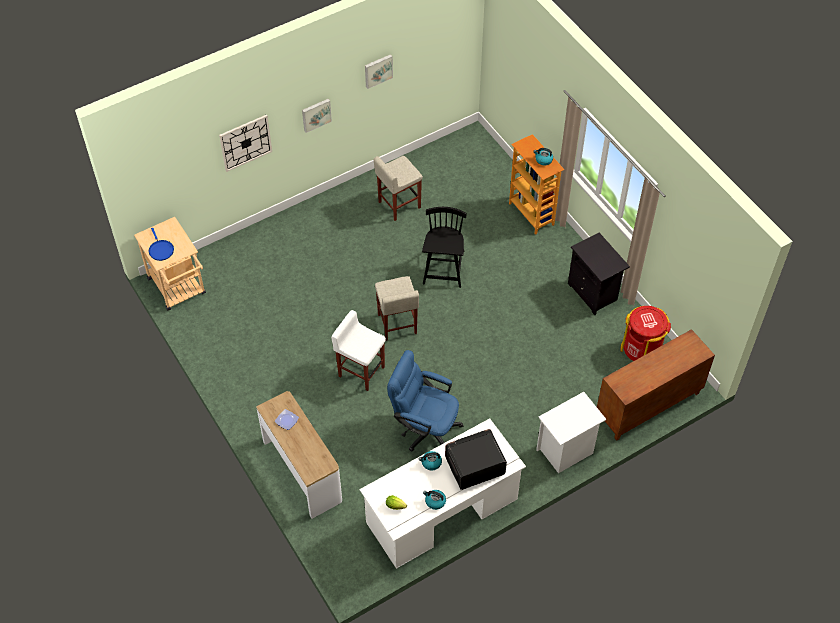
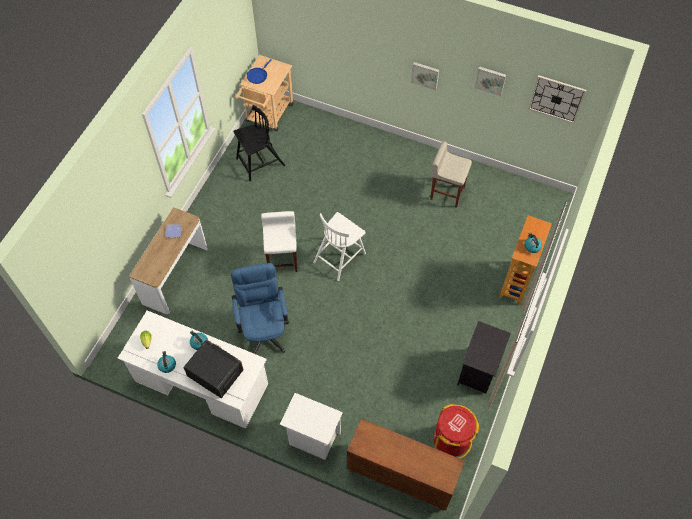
camera: 55 degrees right, 5 degrees up
wall clock [219,115,272,172] -> wall clock moved to [529,75,586,124]
beige stool [375,276,419,341] -> white chair [313,212,366,281]
black chair [422,207,467,288] -> black chair moved to [233,105,285,181]

